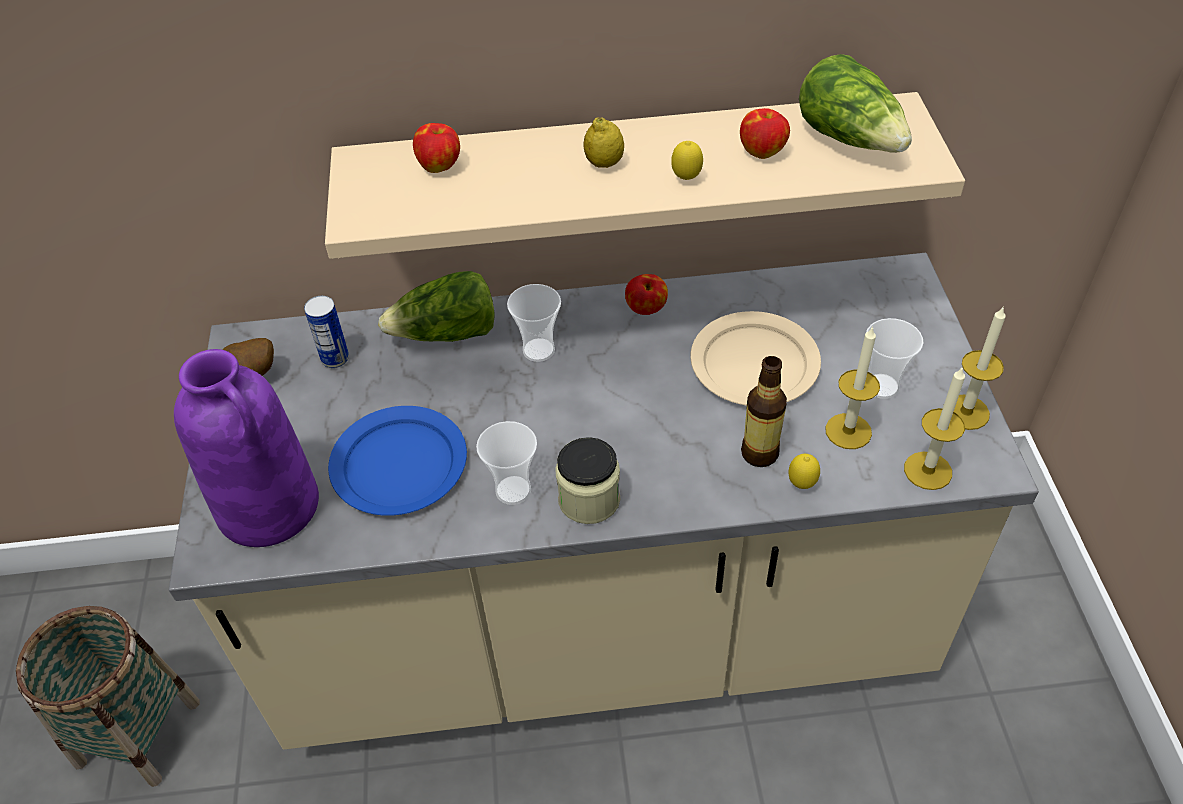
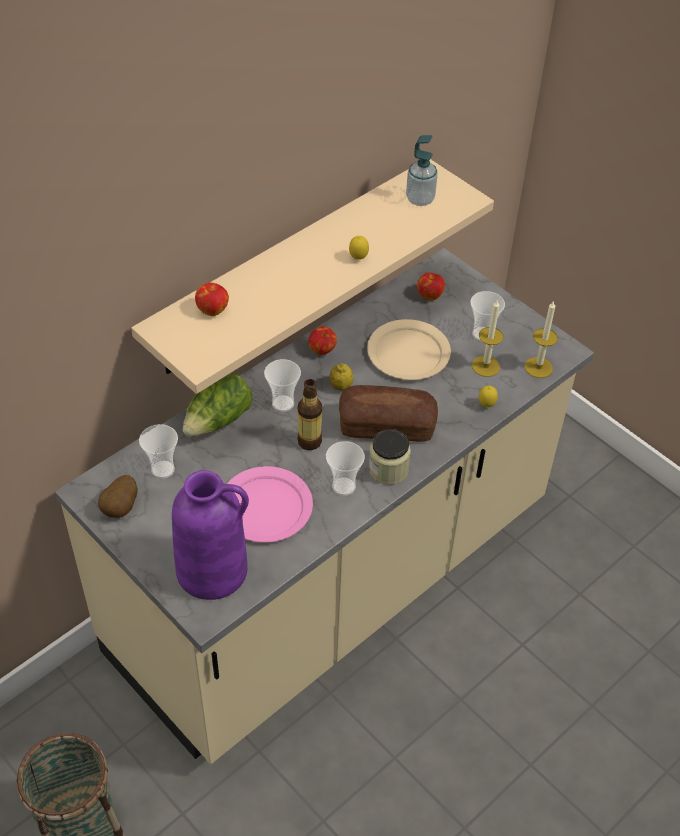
camera: 40 degrees left, 0 degrees up
can [304,296,349,368] -> cup [139,424,178,479]
blue plate [328,406,467,516] -> pink plate [227,466,313,542]
lemon [583,117,624,168] -> lemon moved to [330,363,353,391]
apple [740,108,790,159] -> apple moved to [417,273,445,300]
bottle [741,356,787,467] -> bottle moved to [297,379,322,450]
lettuce [799,54,912,152] -> soap dispenser [406,135,438,206]
candle [954,306,1006,430] -> none
none -> bread [339,385,438,442]

